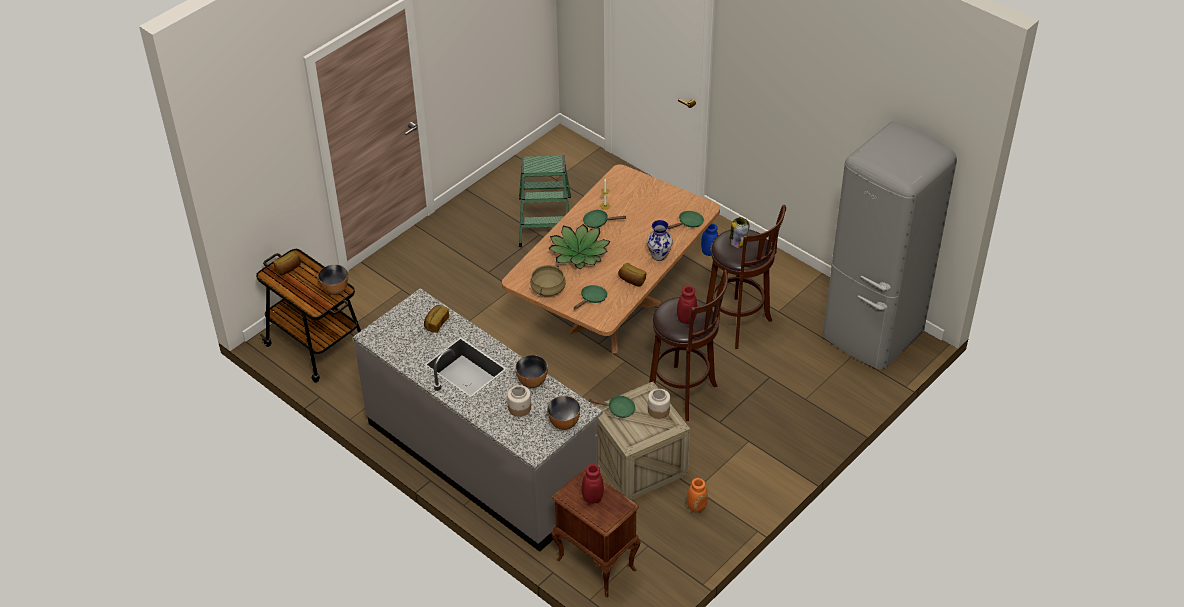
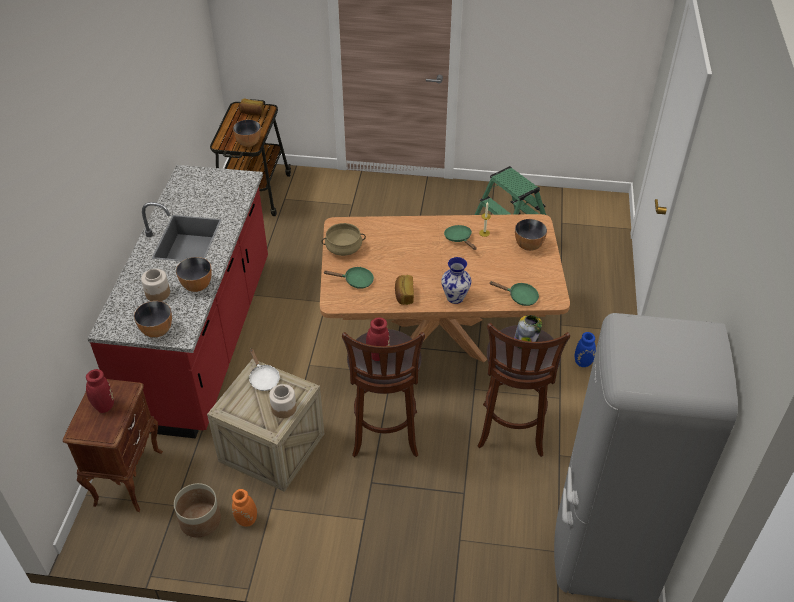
camera: 55 degrees right, 0 degrees up
grey counter [352,288,603,552] -> red counter [87,165,268,439]
bread [424,305,449,333] -> none
potted plant [548,224,611,269] -> none
green frying pan [588,396,635,418] -> white frying pan [249,349,280,391]
none -> planter [174,483,221,537]
none -> bowl [515,219,547,251]

